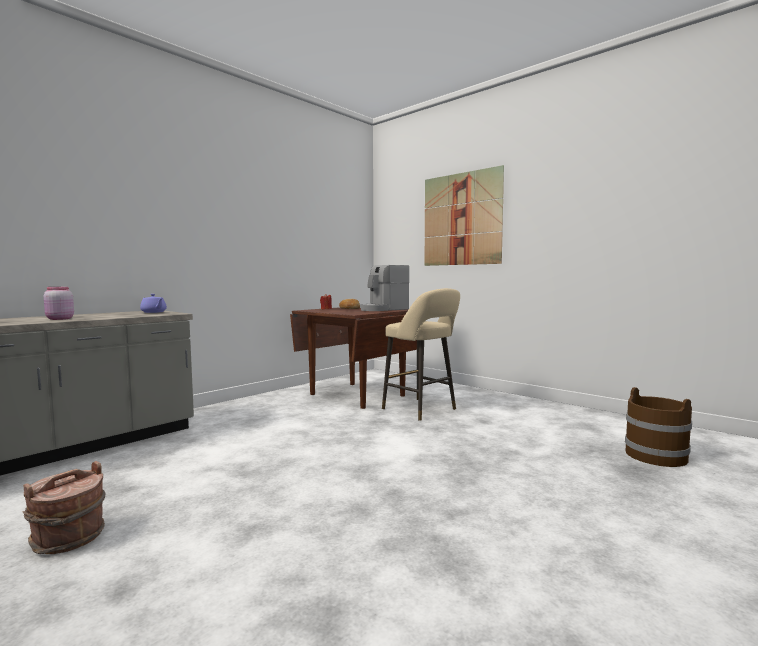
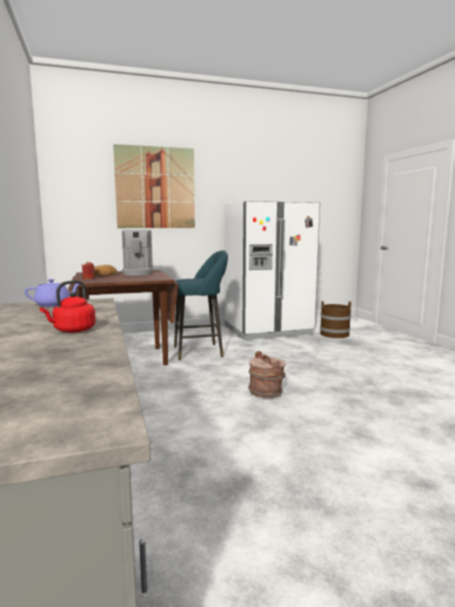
camera: 60 degrees left, 5 degrees up
brown bucket [22,461,105,554] -> brown bucket moved to [248,351,286,398]
pink jar [44,287,74,320] -> red kettle [40,280,96,333]
beige stool [382,288,460,421] -> turquoise stool [174,250,228,360]
none -> white fridge [225,201,320,340]

